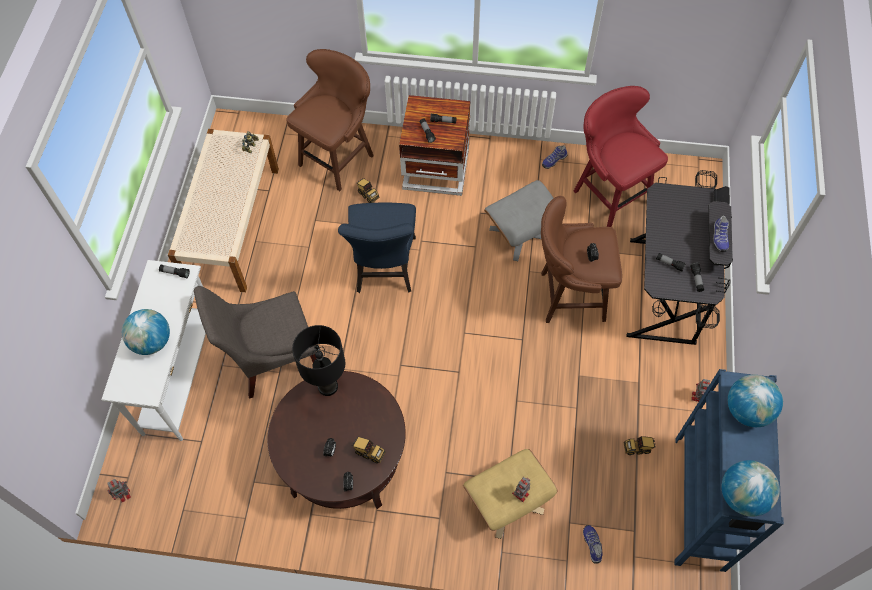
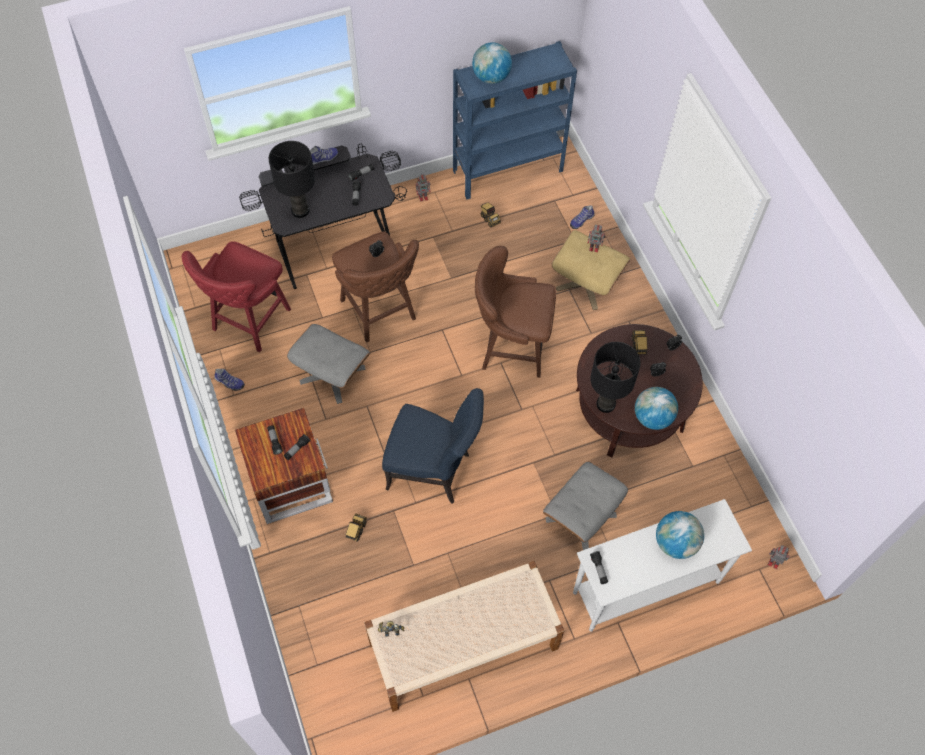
camera: 120 degrees left, 0 degrees up
grey chair [194,286,317,398] -> grey ottoman [543,461,628,550]
brown stool [286,49,374,191] -> brown stool moved to [475,246,556,377]
blue chair [338,203,416,293] -> blue chair turned 45 degrees clockwise [382,388,484,504]
globe [722,460,780,516] -> globe moved to [635,387,678,430]
none -> black table lamp [269,141,315,218]

